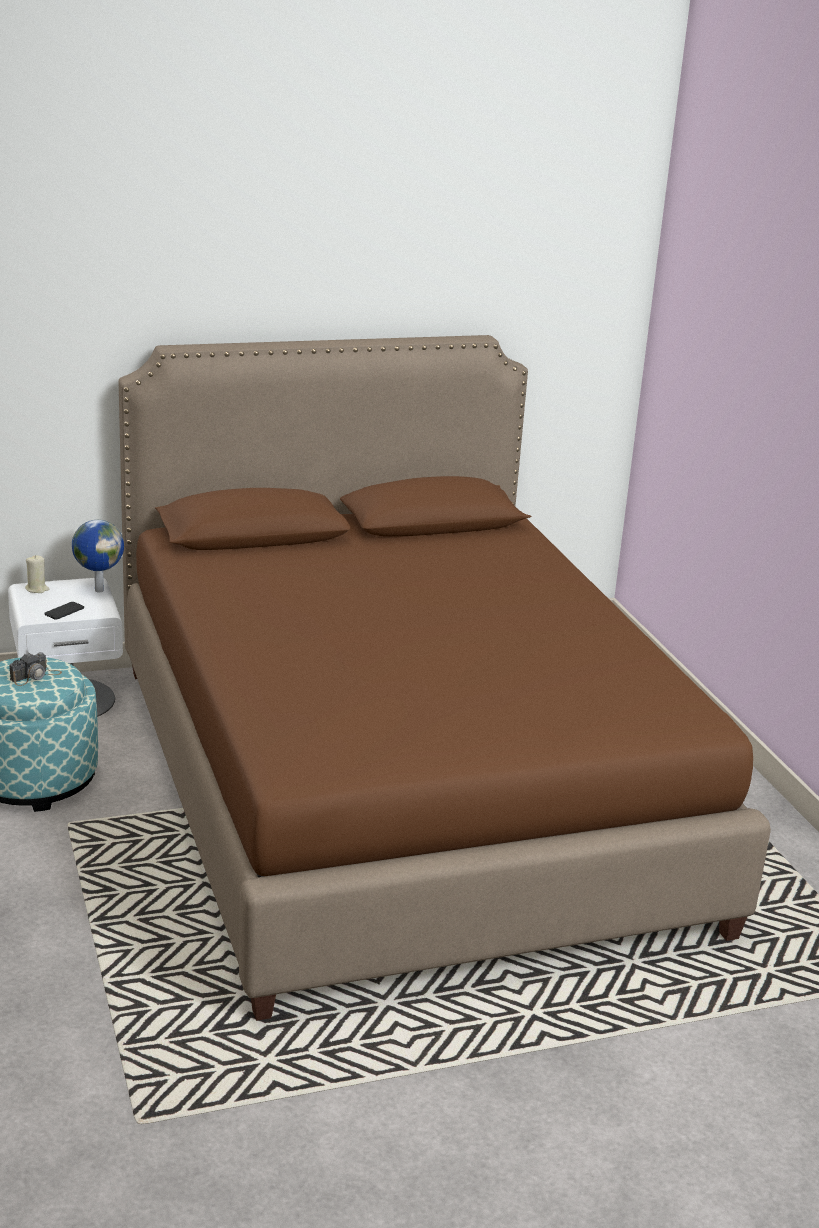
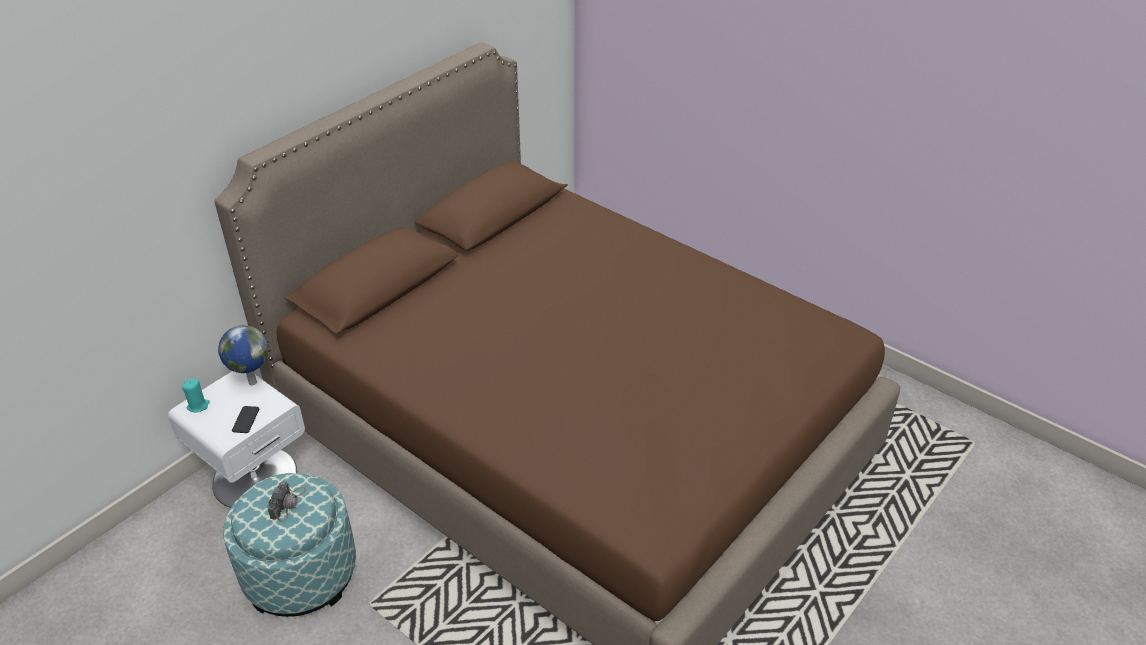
camera: 30 degrees left, 15 degrees up
beige candle [25,555,49,593] -> turquoise candle [182,378,210,413]

